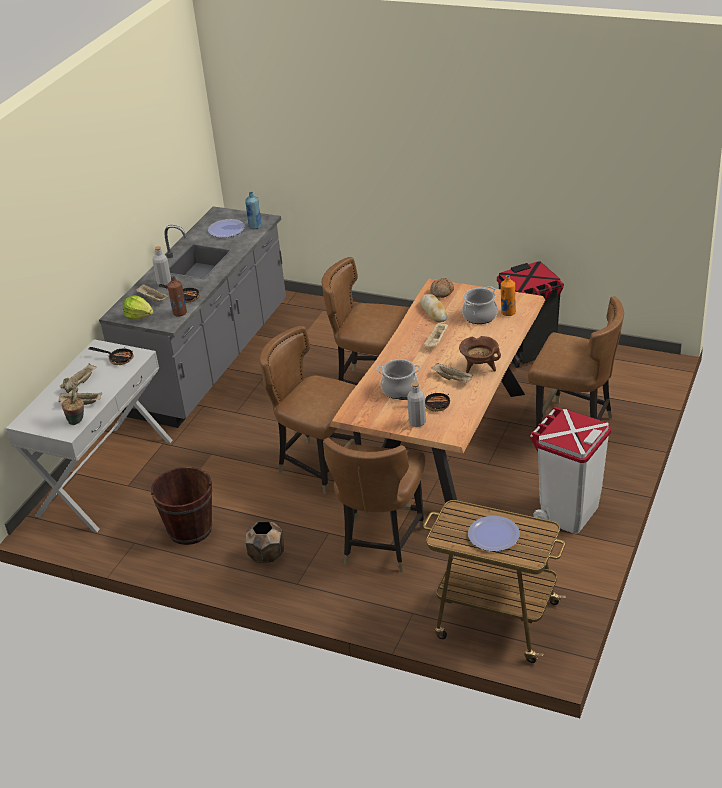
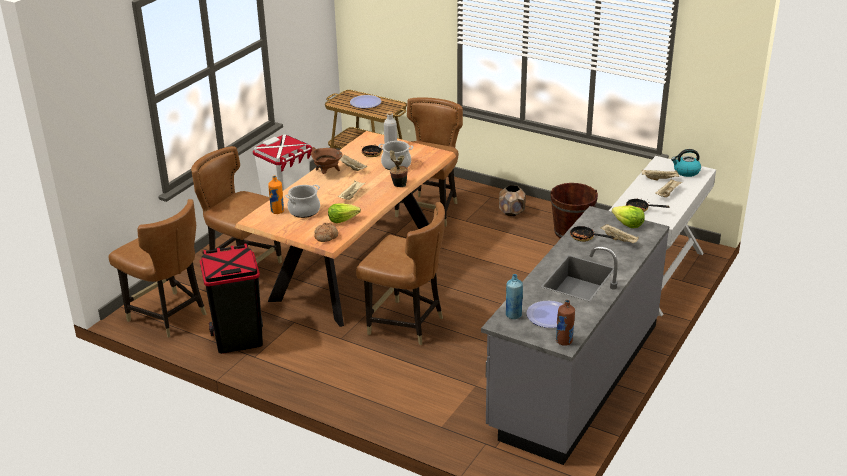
camera: 175 degrees left, 5 degrees down
potted plant [60,378,84,425] -> potted plant moved to [390,150,408,187]
grey bottle [152,246,171,286] -> none
brown bottle [167,276,187,317] -> brown bottle moved to [556,300,575,346]
brown chair [260,326,361,494] -> brown chair moved to [109,199,207,338]
bread [420,294,448,322] -> lettuce [328,204,361,223]
none -> kettle [671,149,701,177]

